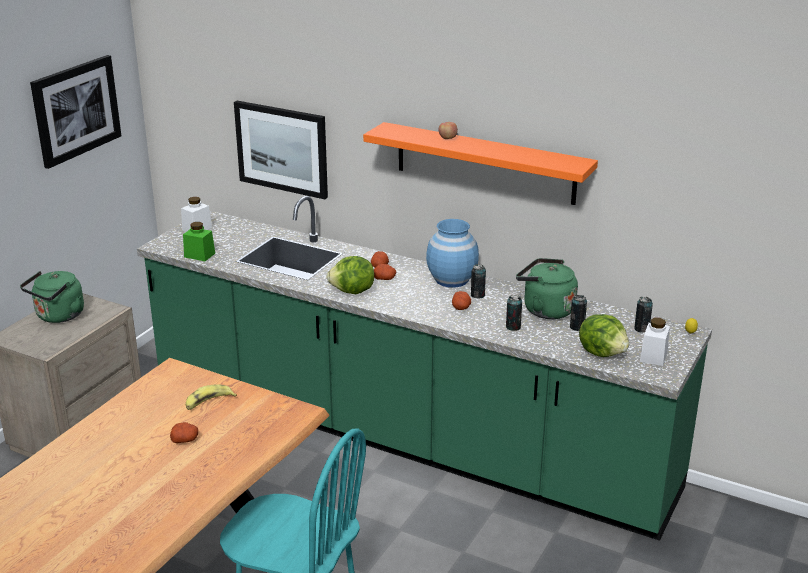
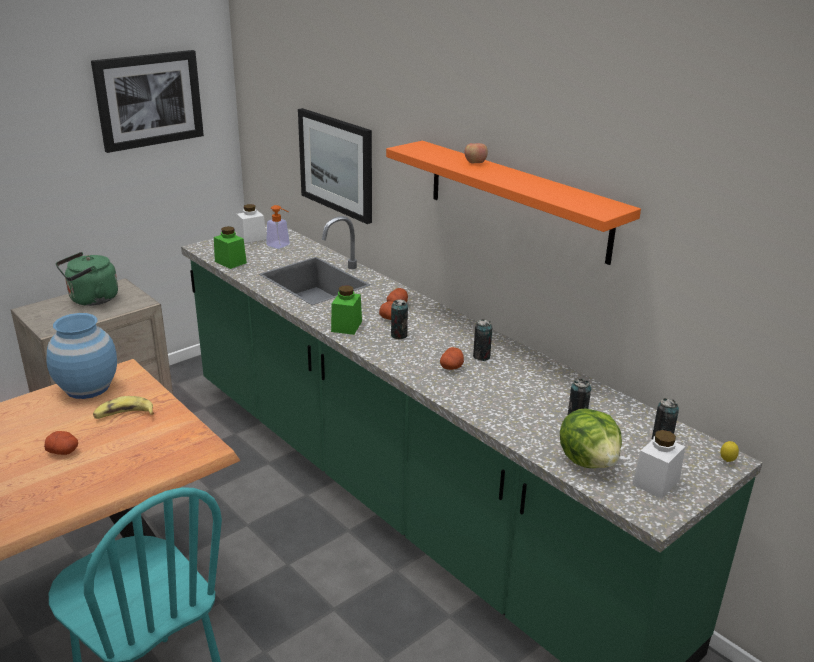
camera: 20 degrees right, 0 degrees up
lettuce [327,256,374,294] -> green jar [331,285,362,335]
blue vase [426,219,479,288] -> blue vase moved to [46,313,117,399]
can [506,295,522,331] -> can moved to [391,299,408,339]
green kettle [516,258,578,319] -> none
none -> soap dispenser [266,205,290,249]

